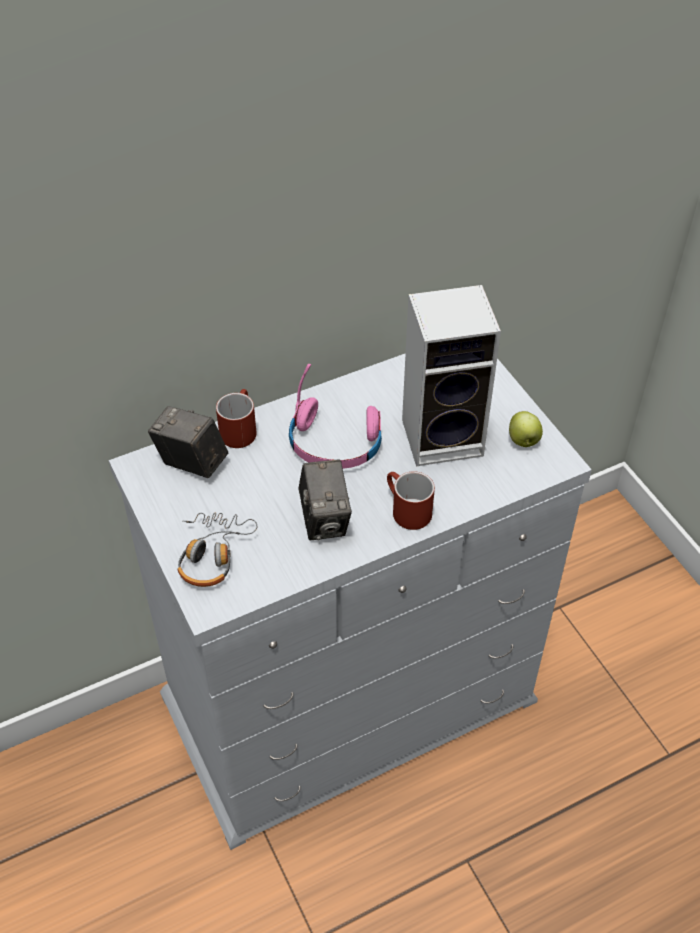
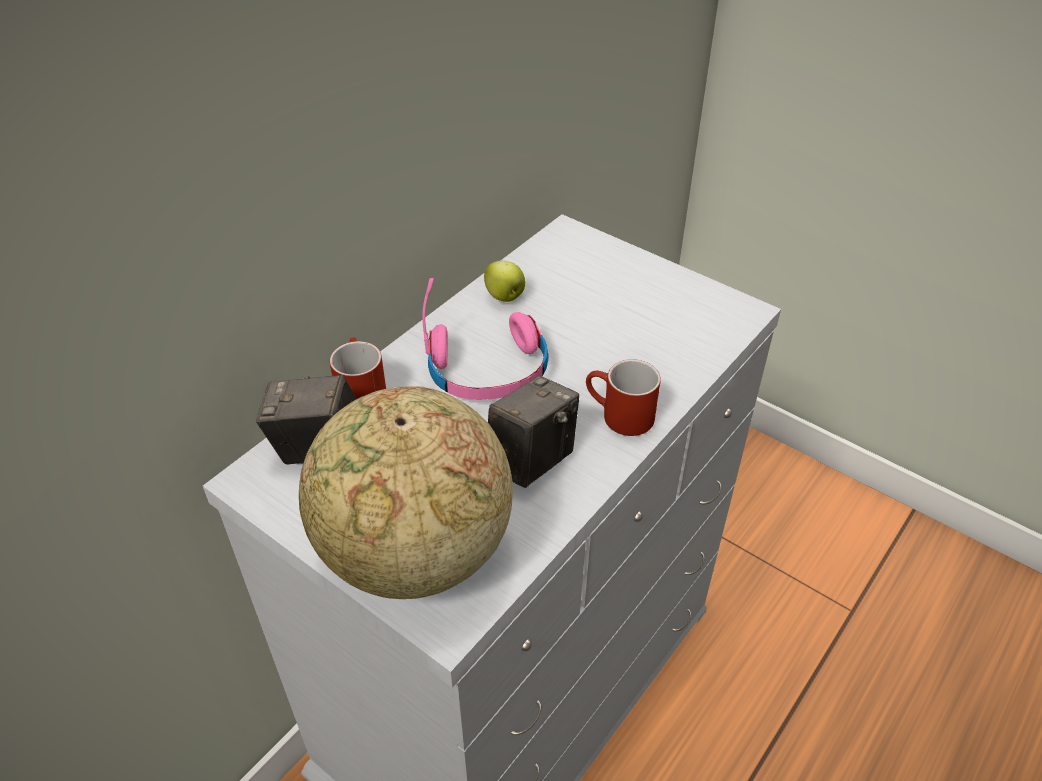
camera: 25 degrees left, 5 degrees down
headphones [178,513,257,587] -> globe [299,386,513,599]
camera [298,460,352,540] -> camera turned 105 degrees counterclockwise [488,376,579,488]
speaker [402,285,501,467] -> none
apple [509,411,543,447] -> apple moved to [484,261,525,302]

